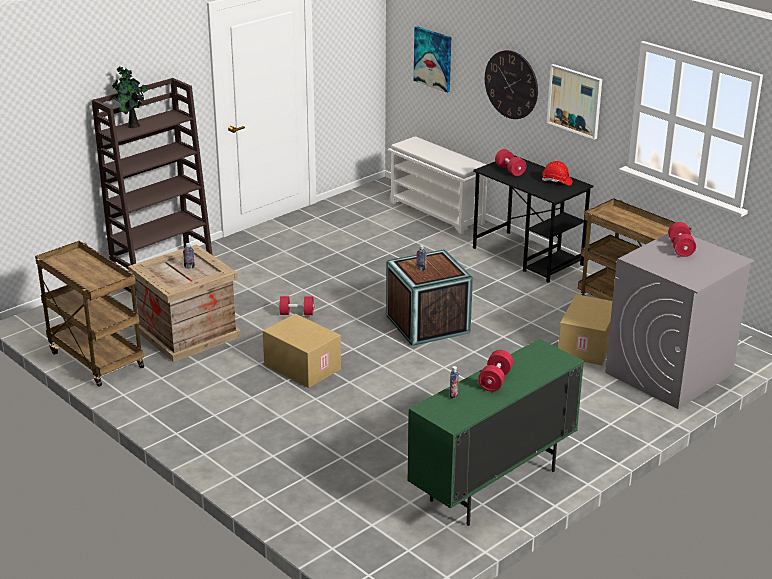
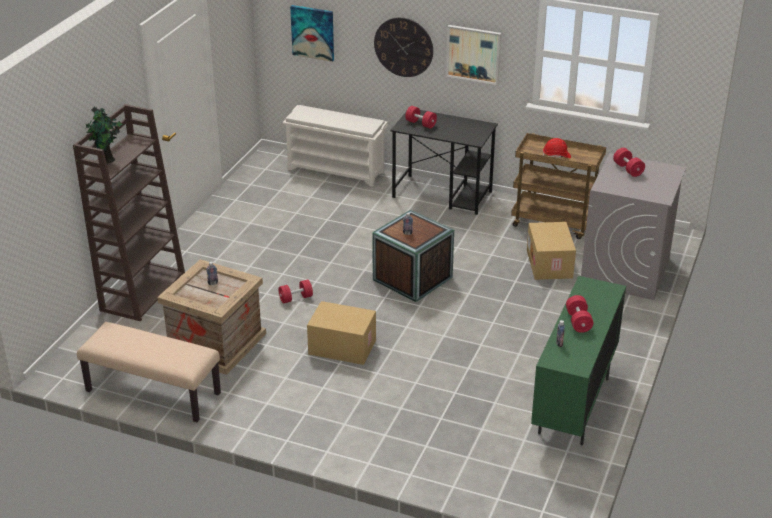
camera: 25 degrees left, 5 degrees up
brown cart [35,241,144,387] -> beige bench [77,322,221,422]
red hard hat [542,161,573,185] -> red hard hat moved to [543,138,571,158]

